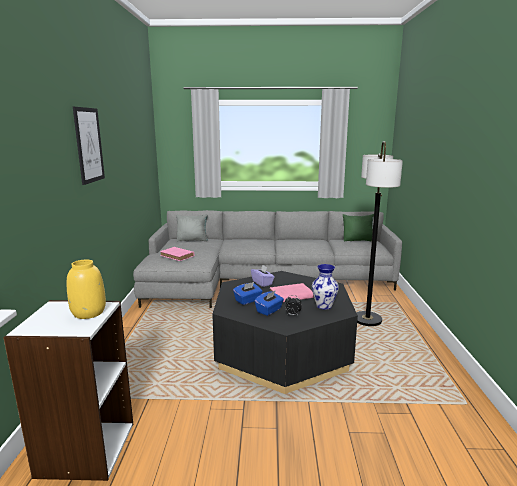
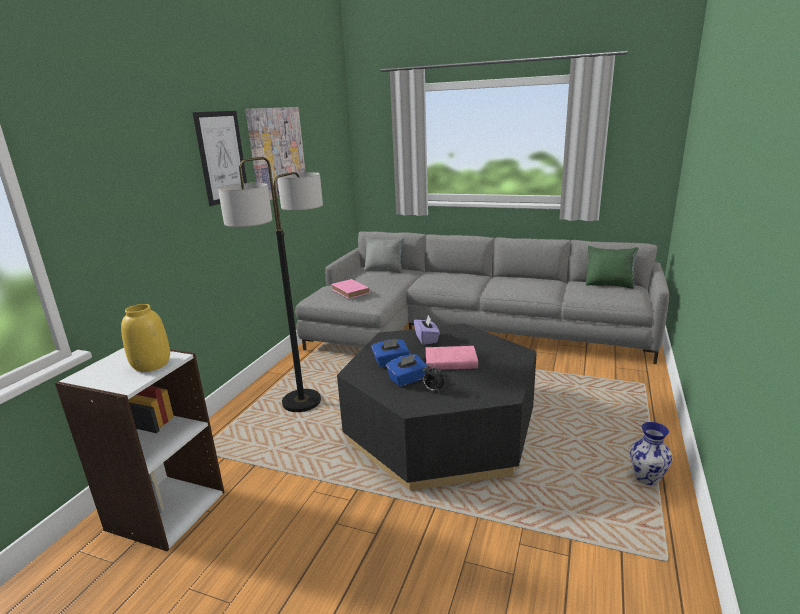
camera: 20 degrees right, 5 degrees up
vase [312,264,339,309] -> vase moved to [630,422,673,485]
floor lamp [356,141,403,326] -> floor lamp moved to [218,157,323,412]
none -> picture [245,107,305,200]

